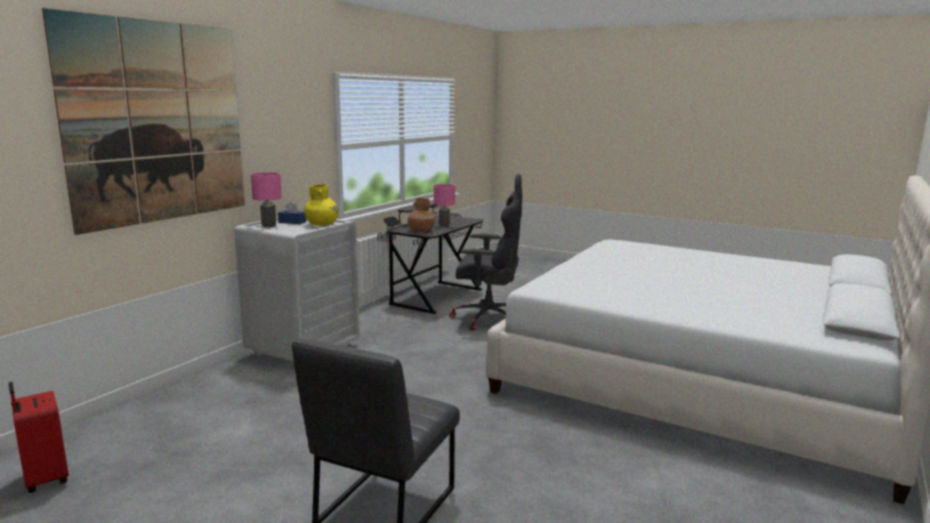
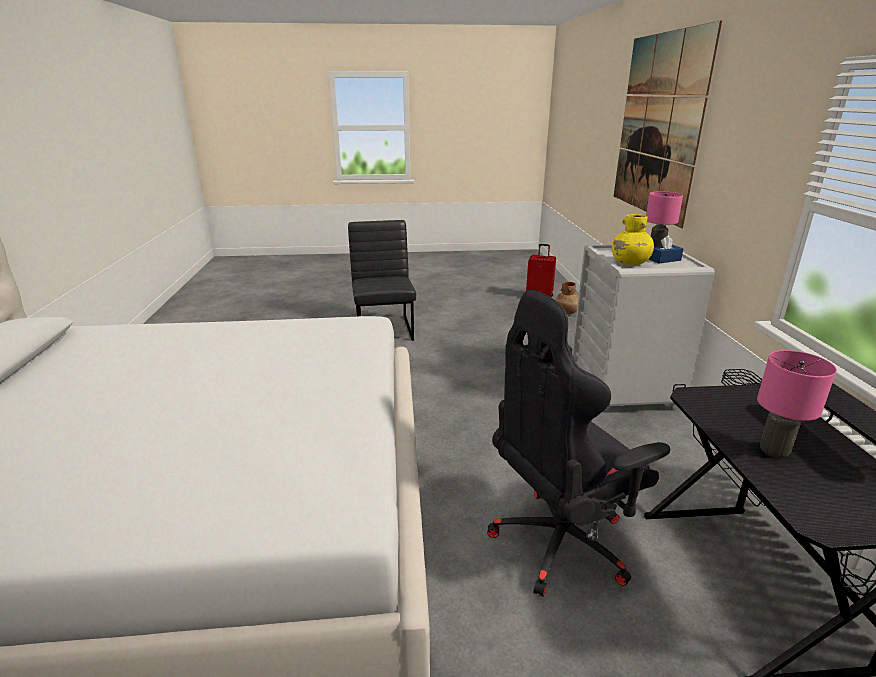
camera: 145 degrees right, 10 degrees up
brown vase [408,198,435,232] -> brown vase moved to [556,282,579,314]

